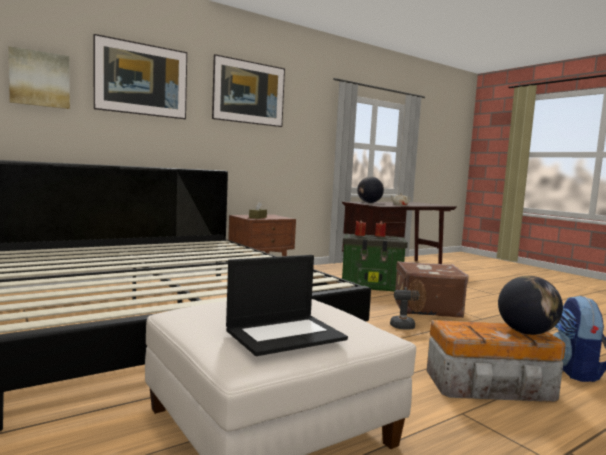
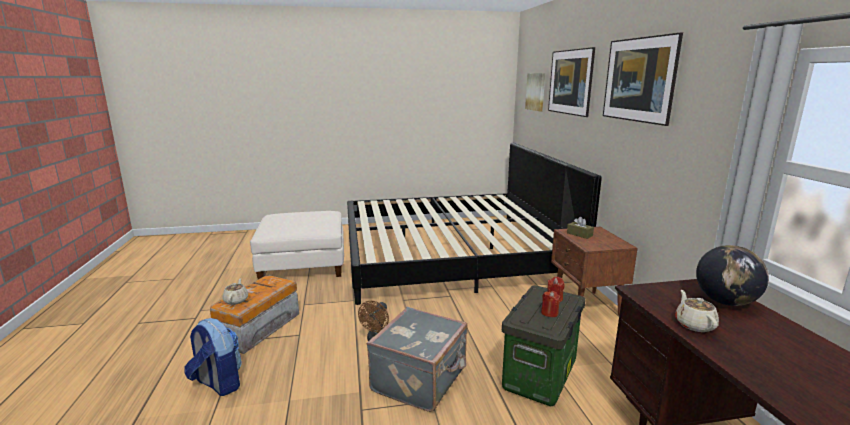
camera: 115 degrees right, 10 degrees up
laptop [226,255,348,356] -> none
brown suitcase [395,261,469,318] -> grey suitcase [367,307,468,412]
globe [498,276,563,335] -> beige teapot [222,278,248,305]

